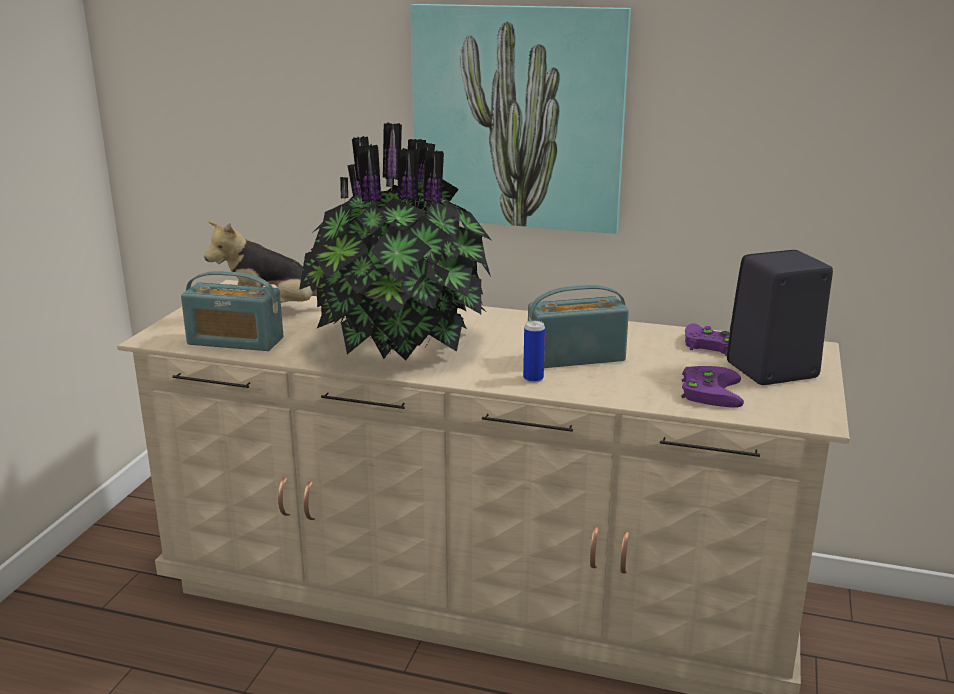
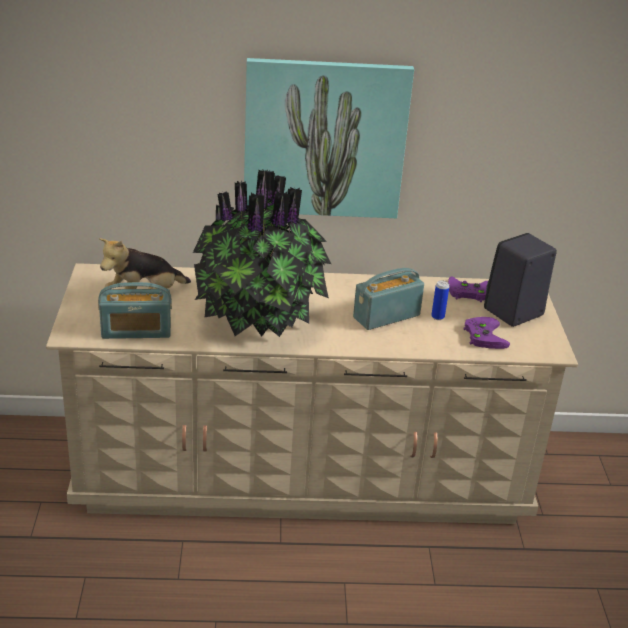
camera: 20 degrees left, 10 degrees up
can [523,321,545,383] -> can moved to [431,280,449,320]

